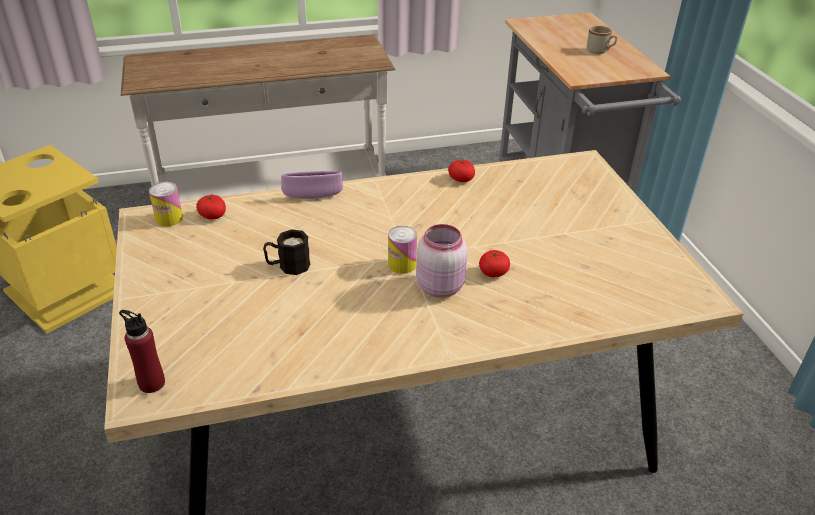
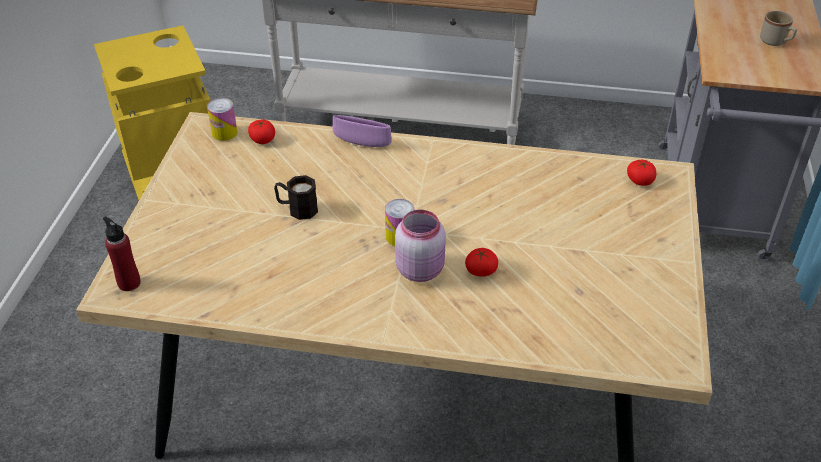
camera: 25 degrees right, 5 degrees up
tomato [448,160,475,182] -> tomato moved to [627,160,656,186]

